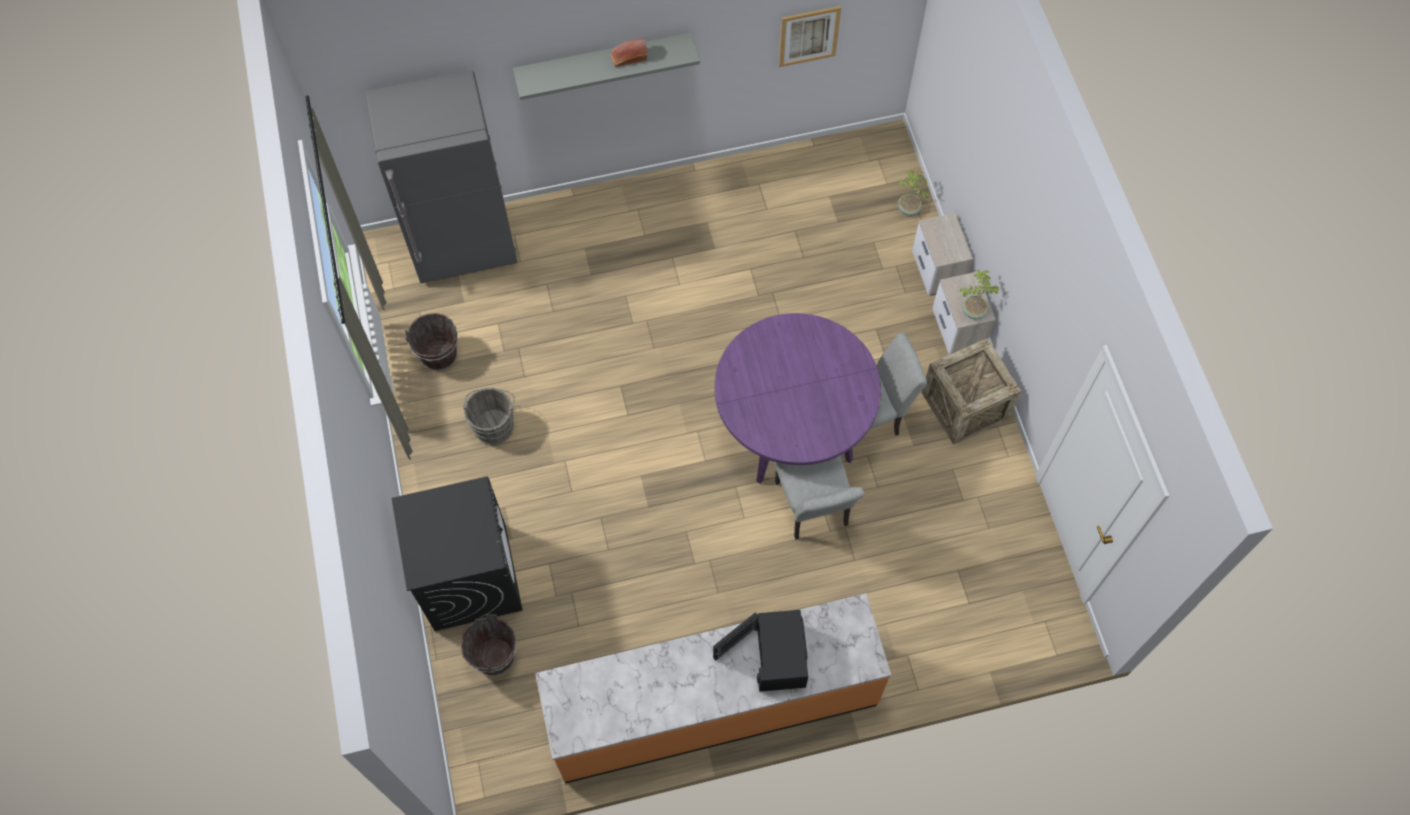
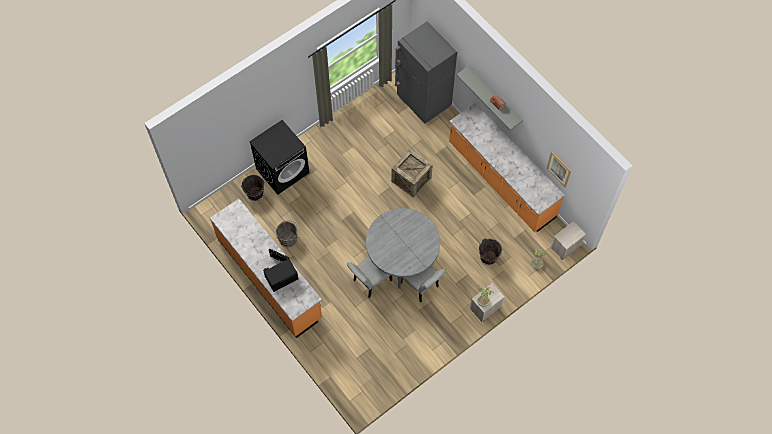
camera: 65 degrees right, 0 degrees up
brown bucket [405,313,458,371] -> brown bucket moved to [479,238,502,265]
grey bucket [463,388,515,445] -> grey bucket moved to [276,220,300,247]
purple dining table [715,313,881,484] -> grey dining table [366,208,440,289]
nightstand [912,213,973,296] -> nightstand moved to [551,221,586,260]
crate [921,338,1021,445] -> crate moved to [391,149,433,198]
none -> orange counter [449,103,565,232]

